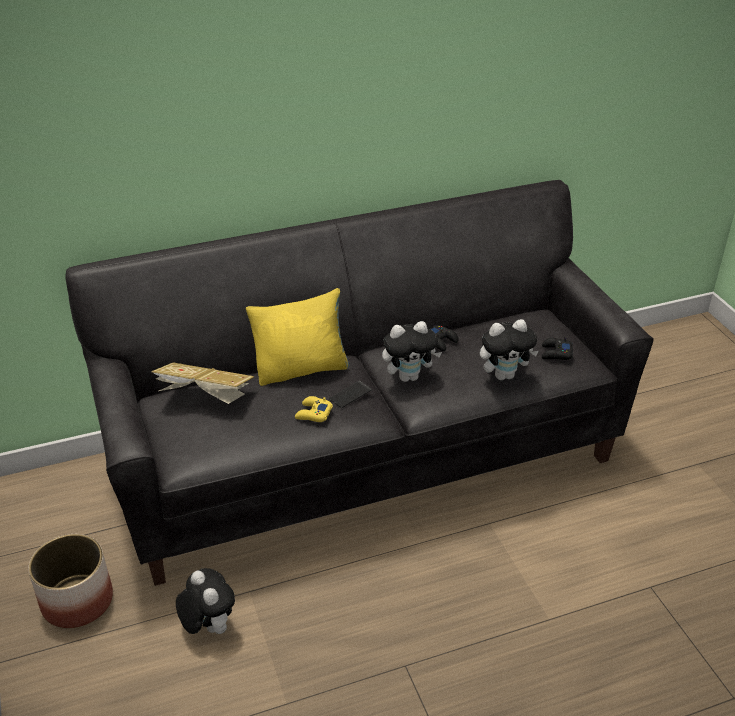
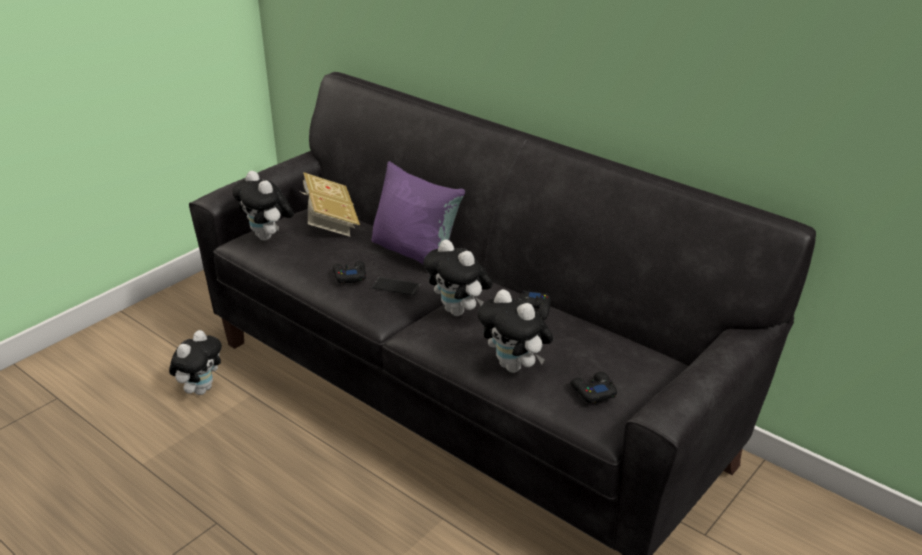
camera: 60 degrees right, 5 degrees down
planter [28,534,113,628] -> none
yellow pillow [246,288,349,386] -> purple pillow [371,161,465,264]
yellow game controller [295,396,333,422] -> black game controller [333,261,366,283]
none -> plush toy [232,171,294,241]

